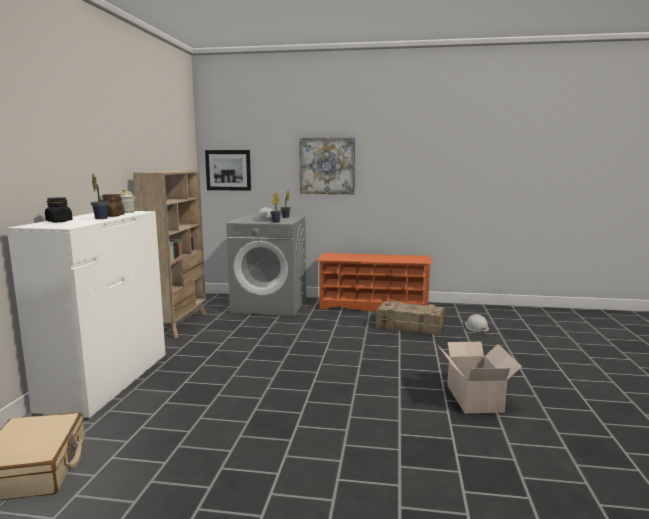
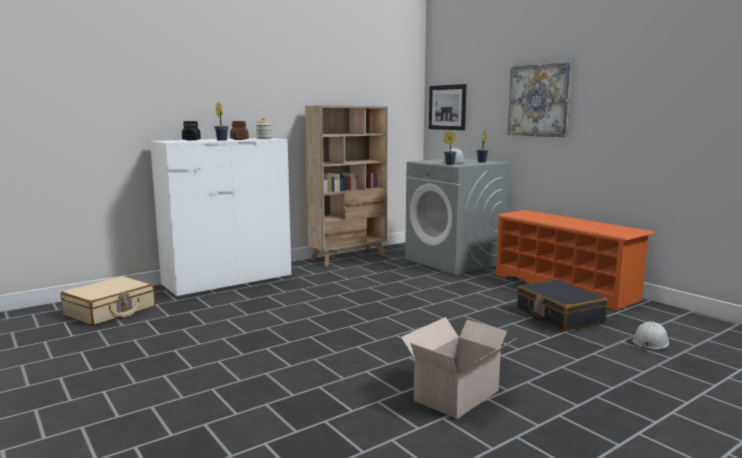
camera: 45 degrees right, 0 degrees up
crate [376,301,445,335] -> black suitcase [517,279,608,331]

